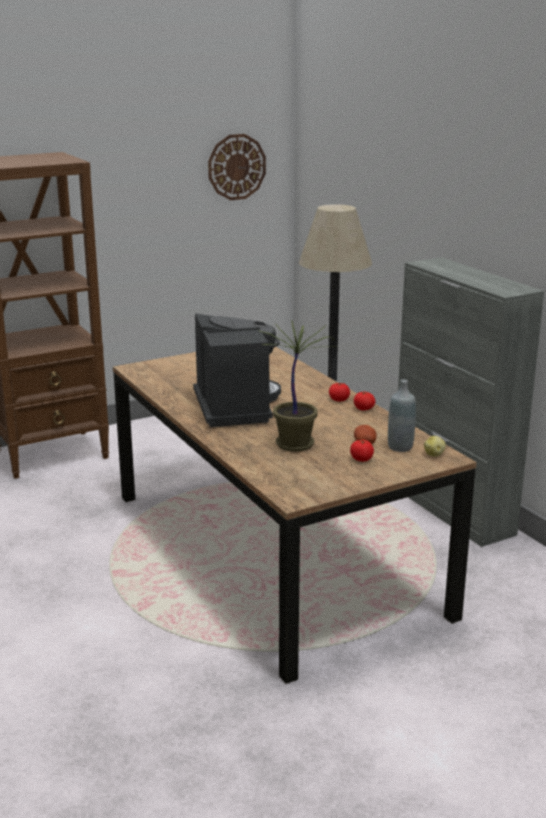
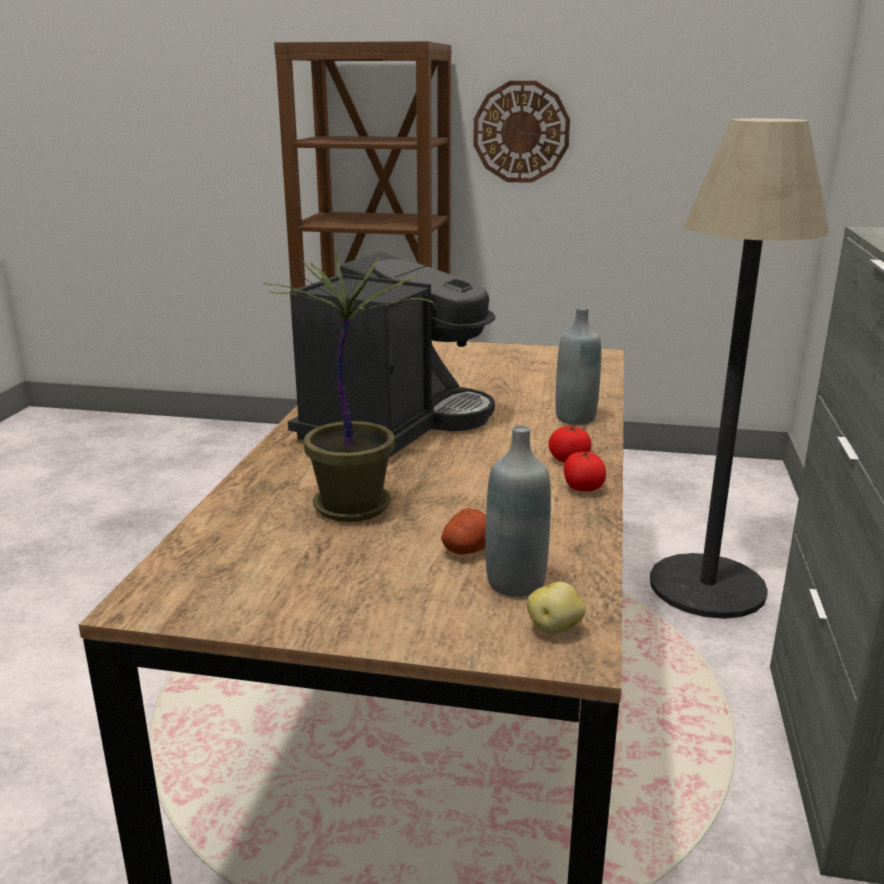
camera: 40 degrees right, 0 degrees up
wall clock [208,134,266,200] -> wall clock moved to [473,81,570,183]
tomato [350,440,374,462] -> none
none -> grey bottle [556,307,601,425]

